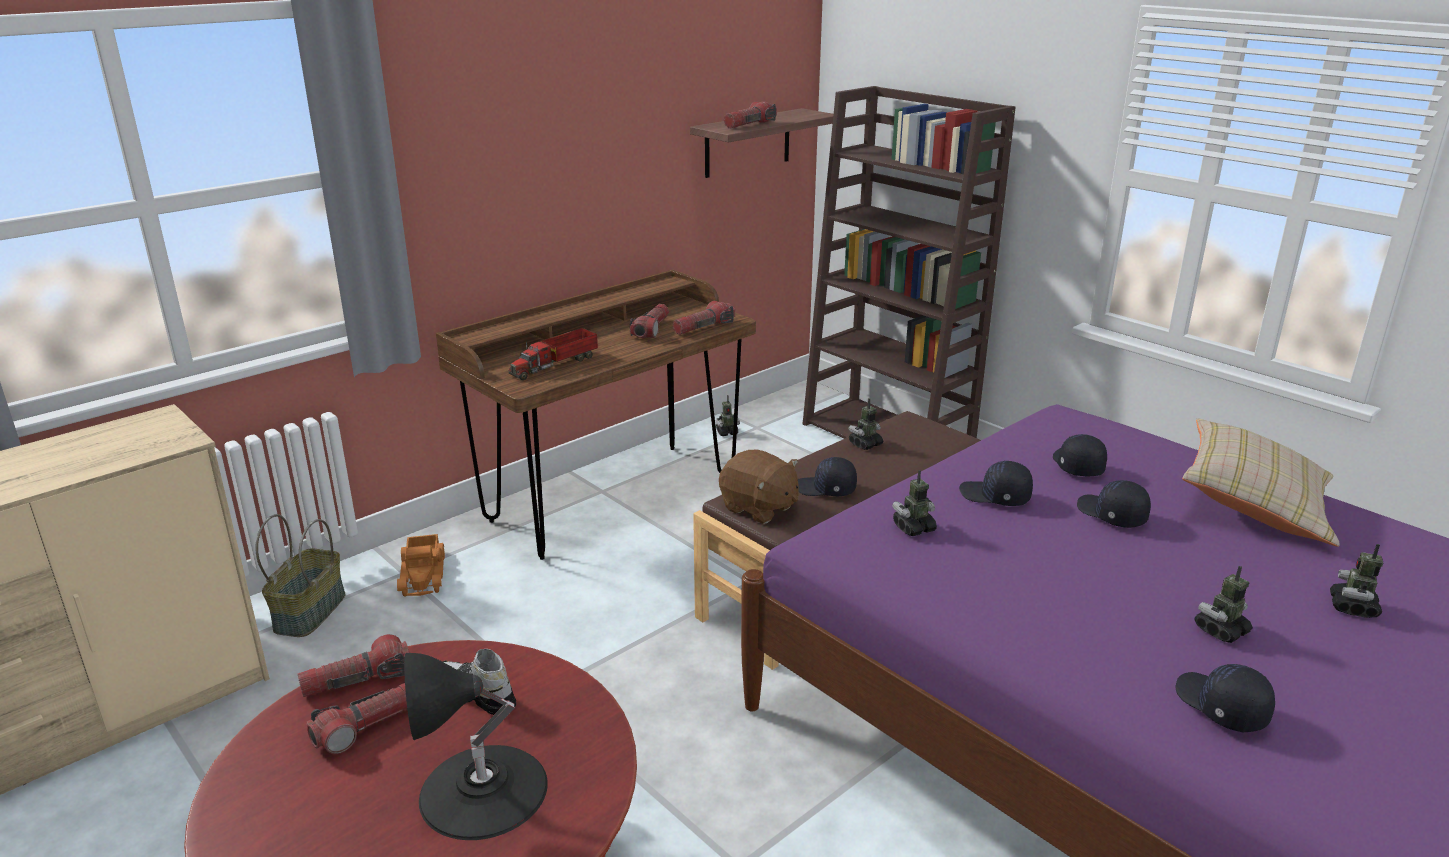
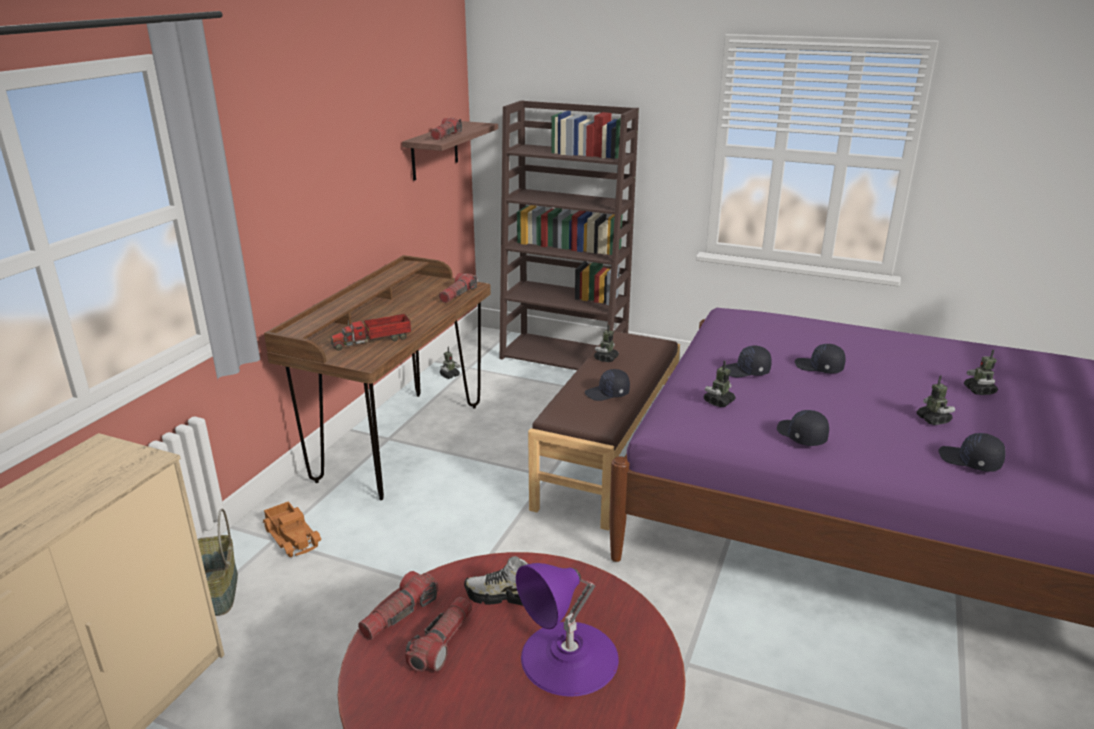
camera: 25 degrees left, 0 degrees up
black table lamp [404,653,548,840] -> purple table lamp [516,563,619,697]
toy truck [509,328,598,380] -> toy truck turned 45 degrees clockwise [331,314,411,351]
flashlight [630,304,669,338] -> none
brown plush toy [719,450,799,524] -> none
black cap [1053,434,1107,476] -> black cap moved to [777,410,829,446]
beige pillow [1182,418,1340,547] -> none
toy robot [1194,566,1253,643] -> toy robot turned 135 degrees clockwise [917,376,955,425]

